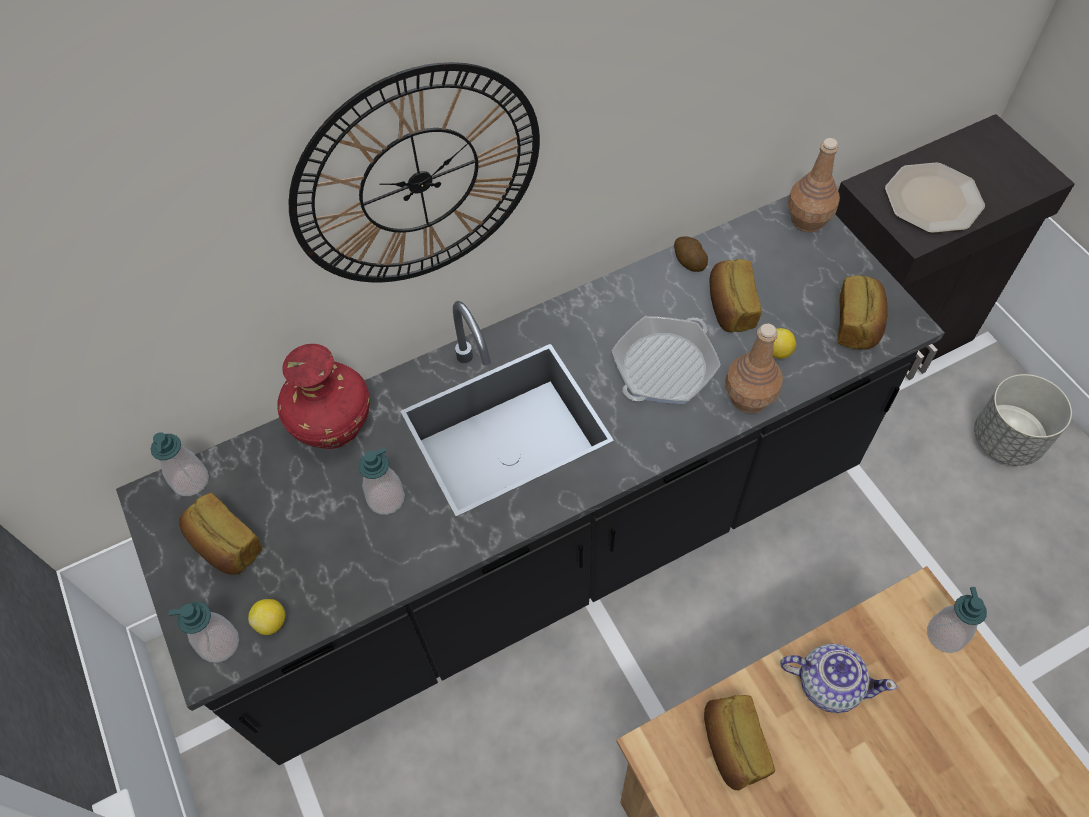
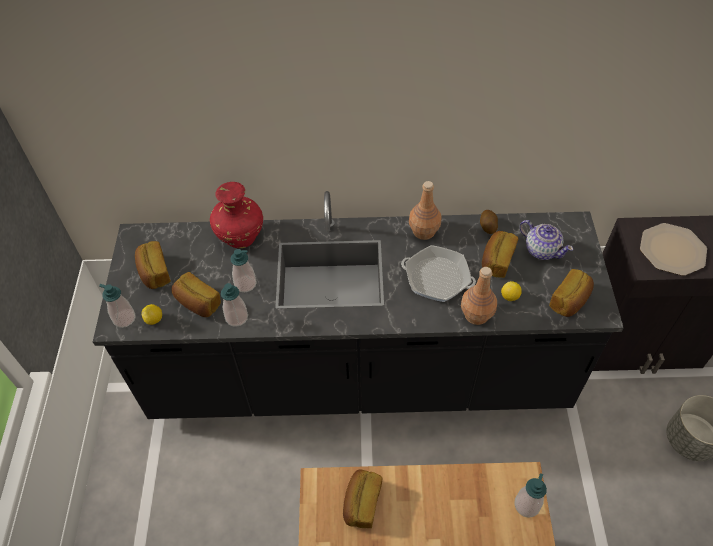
camera: 25 degrees right, 5 degrees down
soap dispenser [151,432,209,496] -> soap dispenser moved to [221,283,248,327]
wall clock [289,62,540,282] -> none
frying pan [612,316,721,404] -> frying pan turned 135 degrees counterclockwise [401,245,476,302]
teapot [780,643,897,713] -> teapot moved to [520,220,573,260]
brown bottle [788,138,840,232] -> brown bottle moved to [409,181,441,240]
none -> bread [171,272,221,317]

